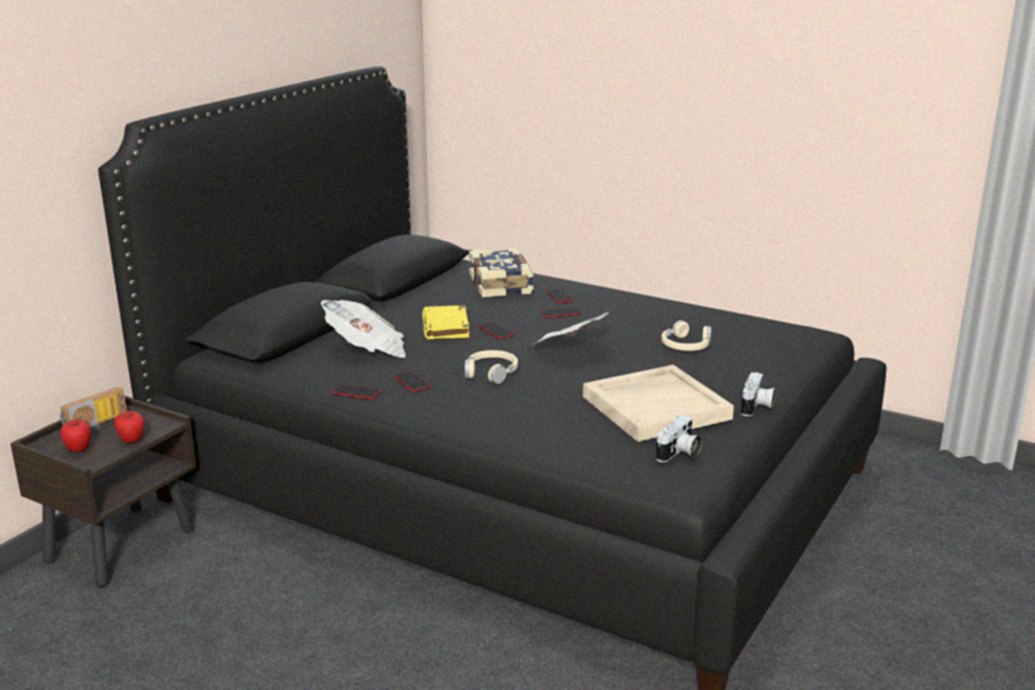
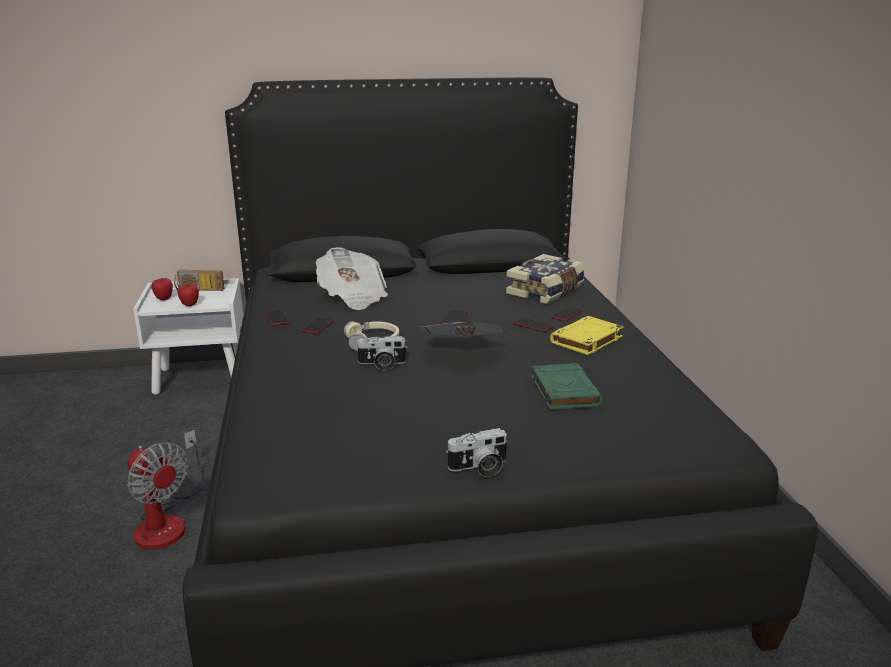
camera: 50 degrees right, 0 degrees up
brown nightstand [10,396,196,587] -> white nightstand [133,278,243,395]
yellow book [422,305,469,339] -> yellow book moved to [550,316,624,355]
beige tray [583,365,734,442] -> none
camera [656,415,702,462] -> camera moved to [356,336,407,371]
beige headphones [661,320,712,351] -> green book [531,363,603,410]
none -> fan [127,430,205,549]

